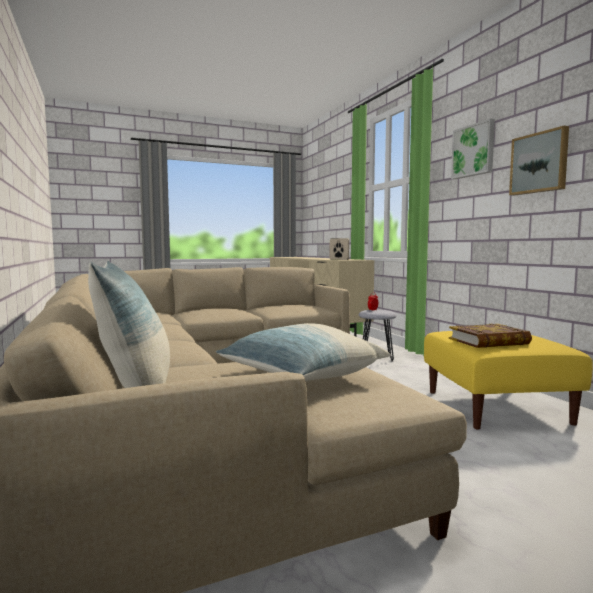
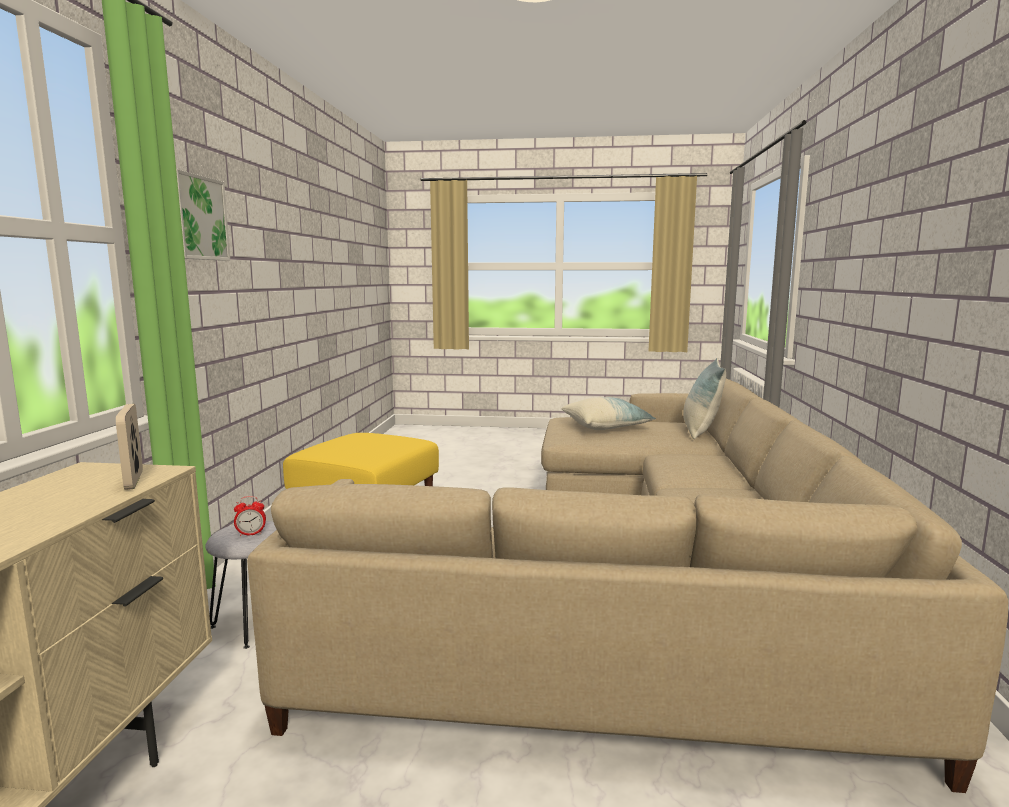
camera: 150 degrees left, 5 degrees up
book [449,324,532,348] -> none
picture [509,126,569,196] -> none

